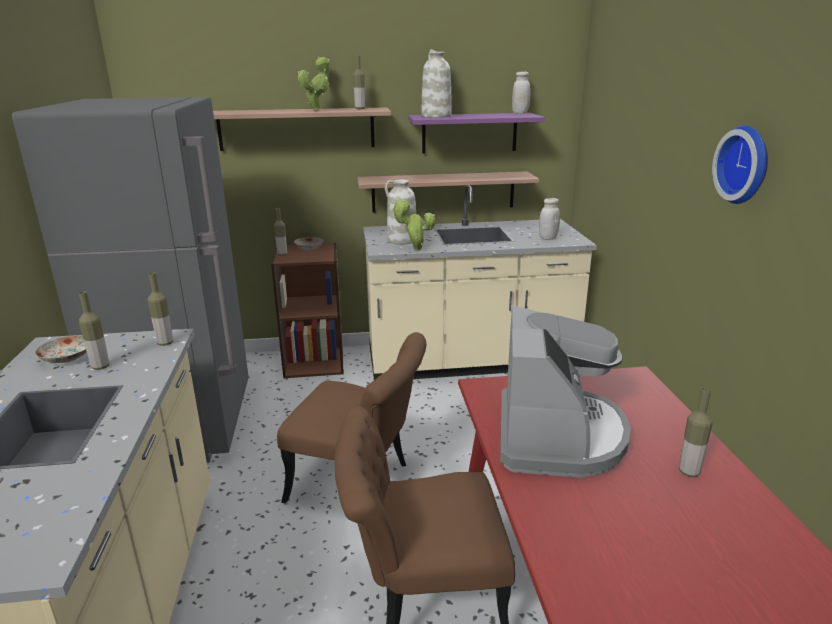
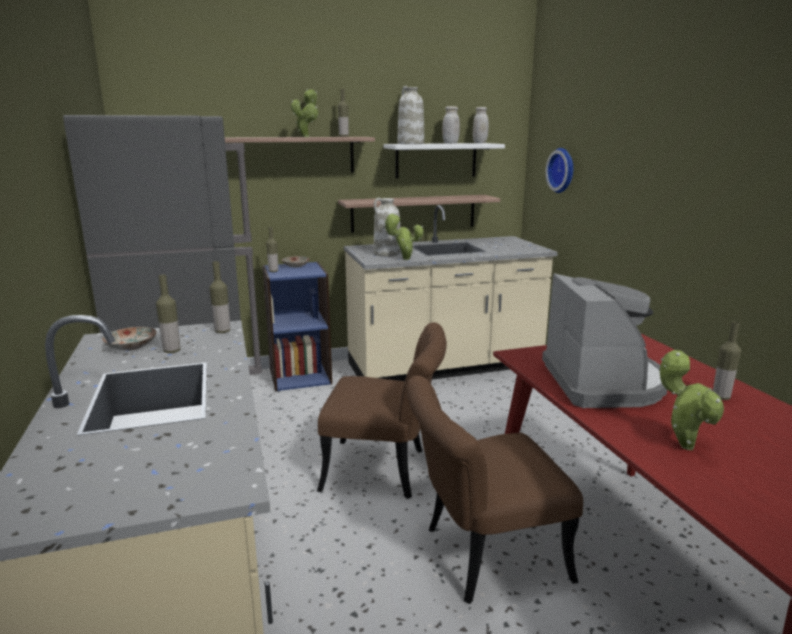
camera: 10 degrees left, 5 degrees down
brown bookcase [271,243,344,379] -> blue bookcase [262,262,332,391]
purple shelf [408,113,545,154] -> white shelf [384,143,505,178]
white jar [539,198,560,240] -> white jar moved to [442,106,460,144]
wall clock [712,125,768,204] -> wall clock moved to [545,148,573,193]
none -> potted plant [660,350,724,450]

